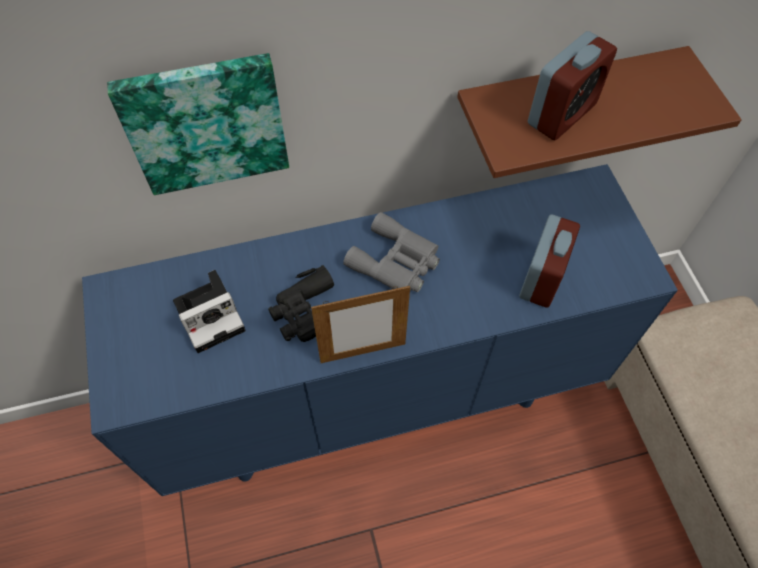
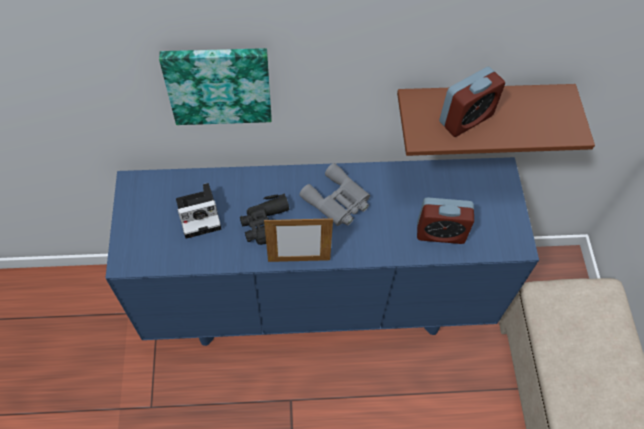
camera: 10 degrees right, 0 degrees up
alarm clock [519,214,580,308] -> alarm clock turned 60 degrees clockwise [417,198,474,244]

